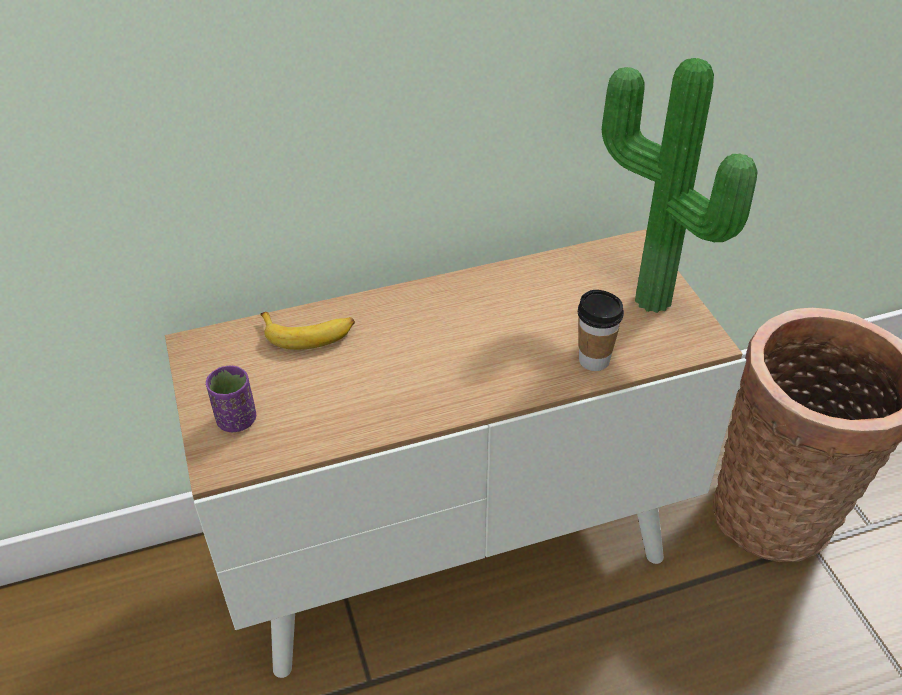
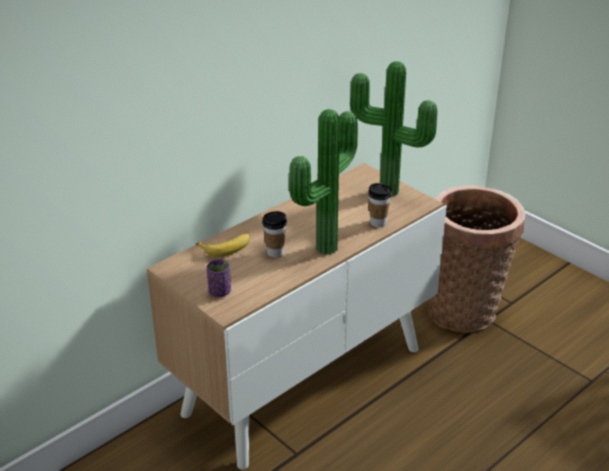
camera: 25 degrees left, 10 degrees down
none -> cup [262,211,287,257]
none -> potted plant [289,109,358,255]

